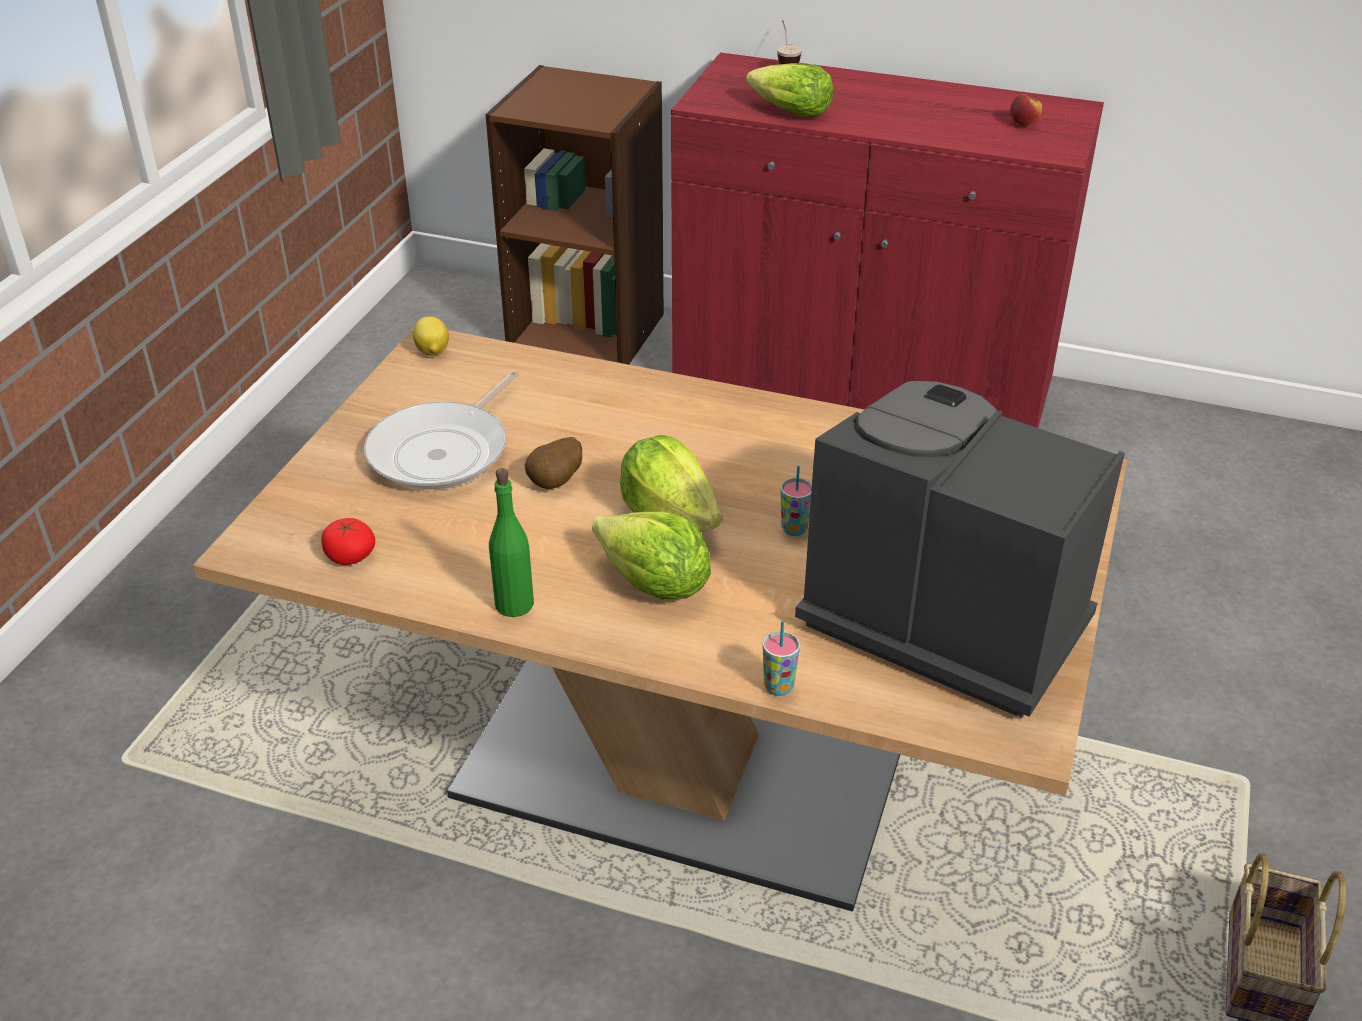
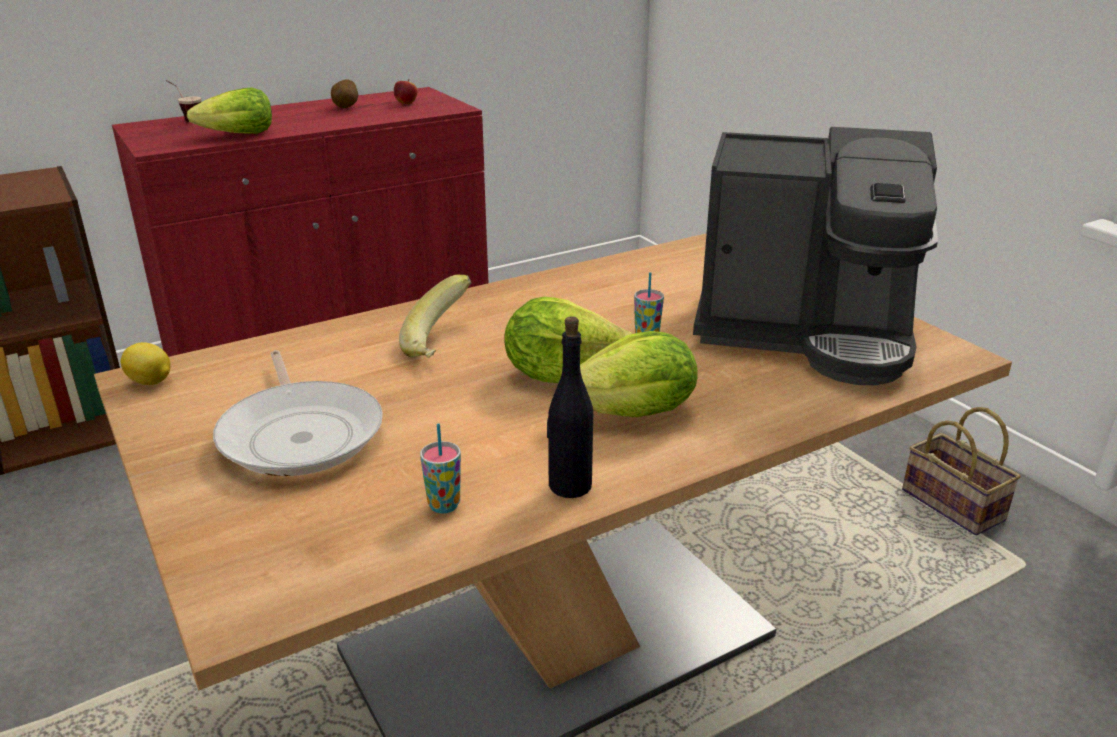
camera: 50 degrees left, 10 degrees down
tomato [321,518,375,565] -> none
green bottle [489,468,534,617] -> black bottle [547,316,593,498]
potato [525,437,582,489] -> potato moved to [331,79,359,108]
cup [763,621,800,696] -> cup moved to [420,424,461,514]
coffee machine [795,381,1125,718] -> coffee machine turned 150 degrees counterclockwise [693,127,938,385]
none -> banana [399,275,471,358]

